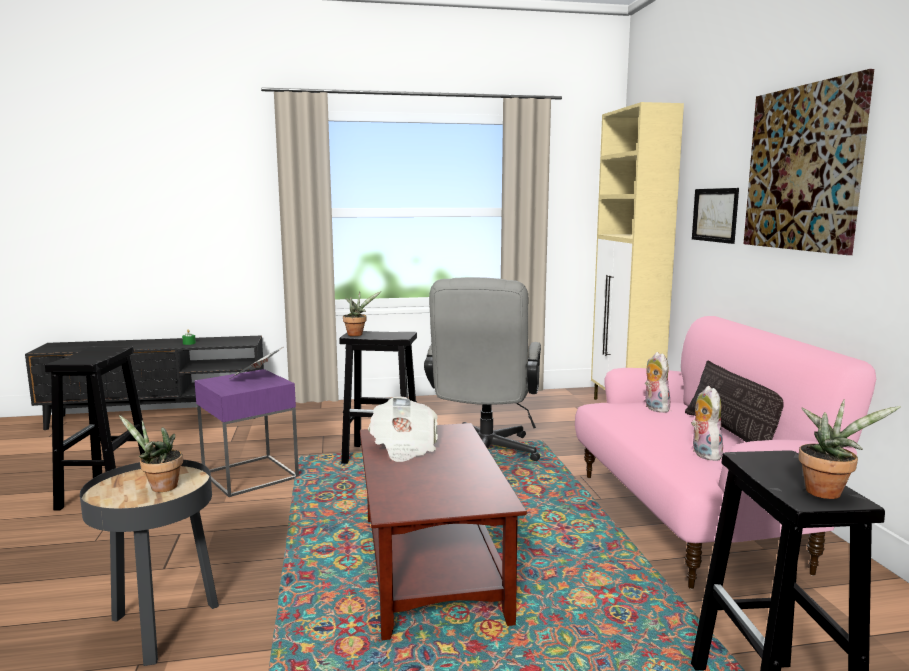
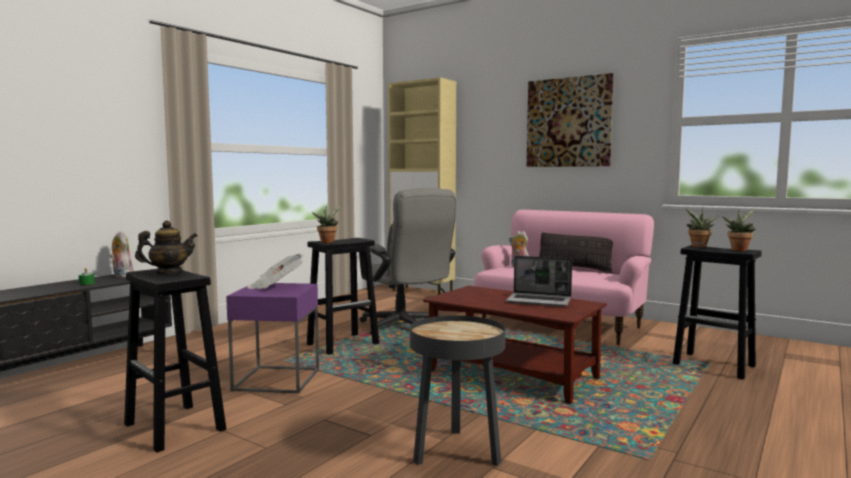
camera: 45 degrees left, 5 degrees down
potted plant [119,415,183,492] -> potted plant moved to [686,208,719,248]
newspaper [368,396,438,462] -> none
plush toy [691,386,723,461] -> plush toy moved to [109,231,133,278]
picture [692,188,739,244] -> none
none -> teapot [135,221,197,274]
none -> laptop [506,256,572,307]

